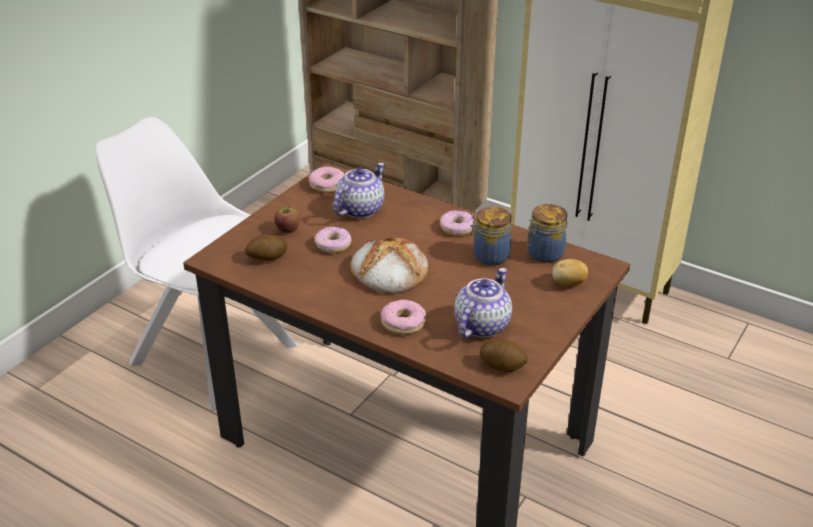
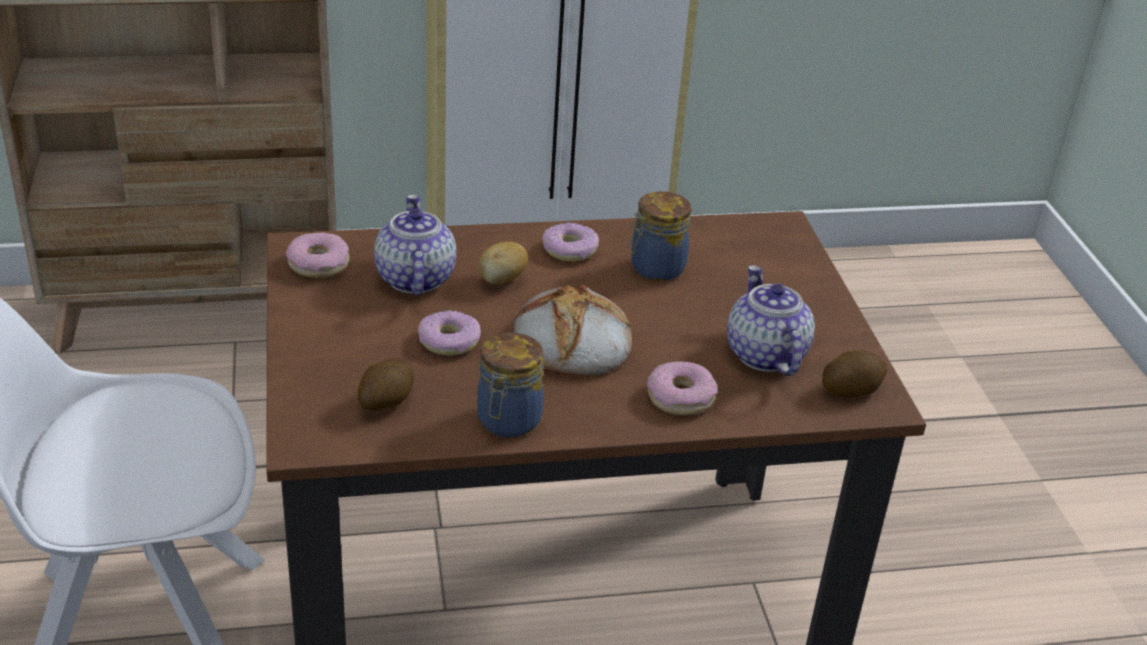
camera: 45 degrees left, 0 degrees up
apple [274,205,299,233] -> none
jar [526,204,567,263] -> jar moved to [477,333,544,437]
potato [552,259,588,286] -> potato moved to [478,242,528,285]

